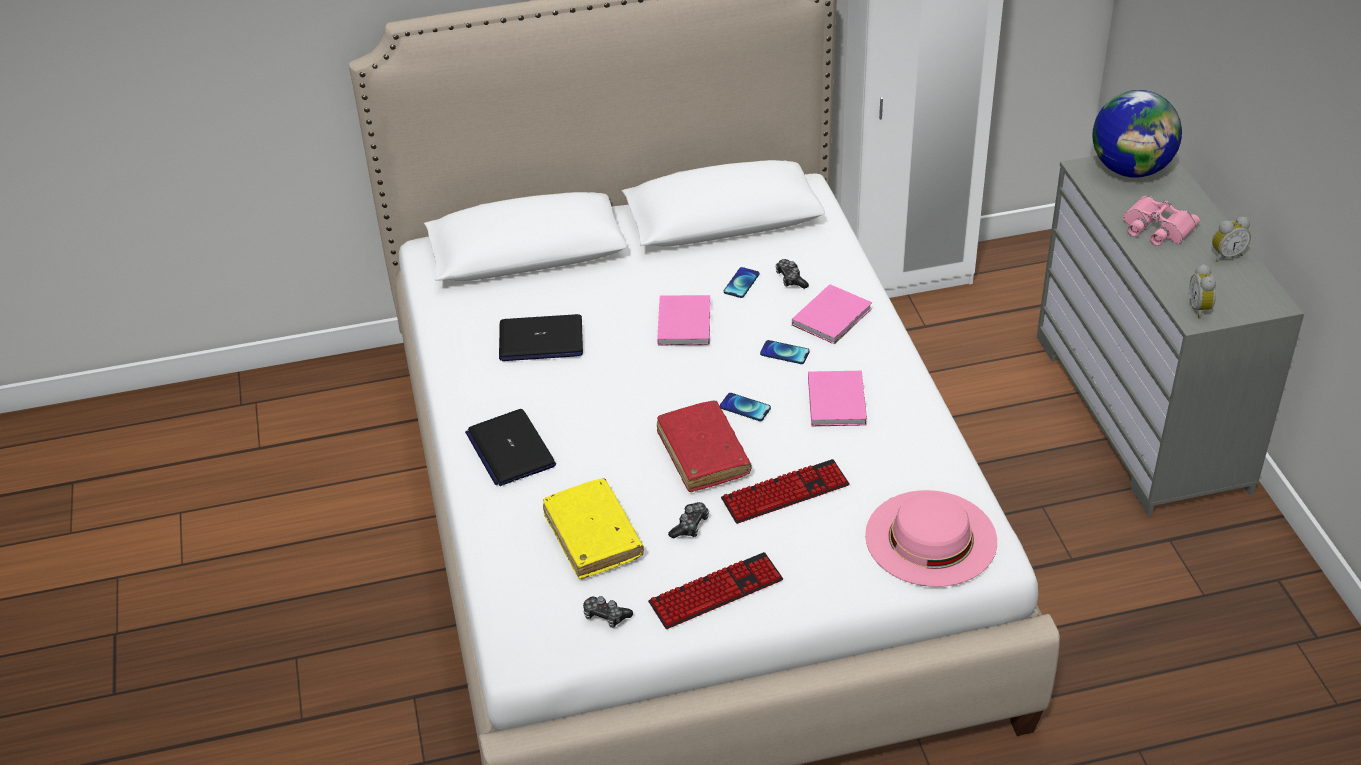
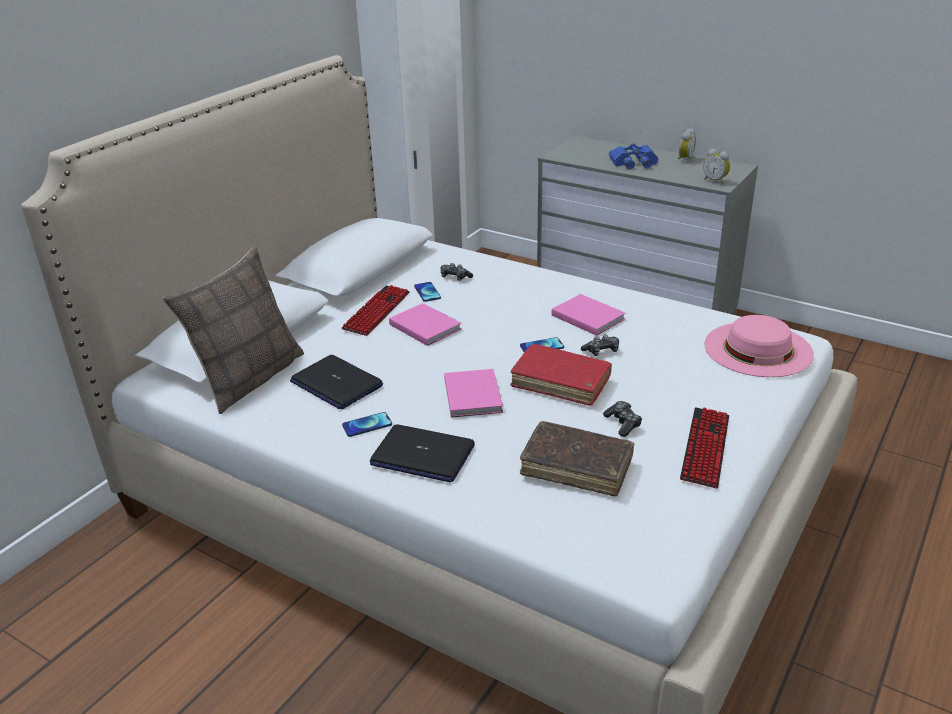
camera: 45 degrees left, 10 degrees down
laptop [499,314,583,361] -> laptop turned 90 degrees clockwise [290,355,383,409]
yellow book [543,478,644,579] -> brown book [520,421,634,496]
game controller [583,596,633,628] -> game controller moved to [581,335,619,356]
keyboard [721,459,849,524] -> keyboard moved to [342,285,410,336]
phone [760,340,810,364] -> phone moved to [342,412,392,437]
pink book [792,284,872,345] -> pink book moved to [444,369,503,418]
globe [1093,90,1182,178] -> none
pink binoculars [1123,196,1200,246] -> blue binoculars [609,143,658,169]
none -> pillow [163,247,304,414]

